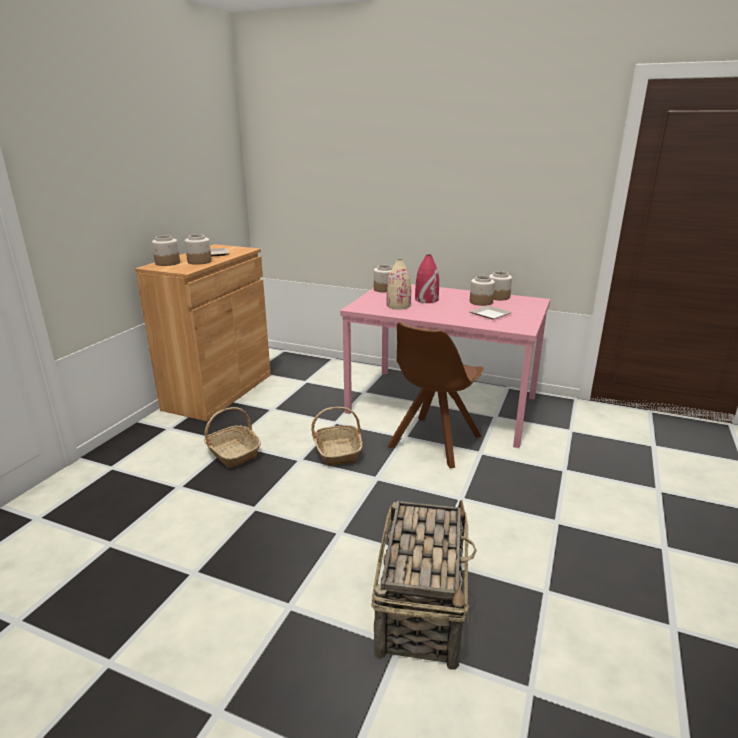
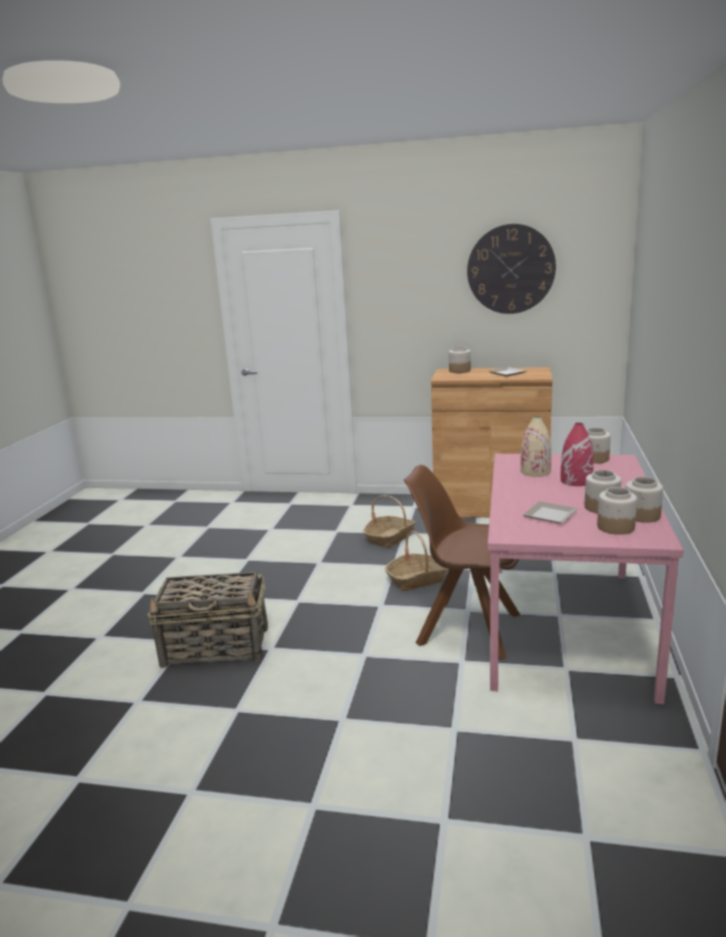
camera: 80 degrees right, 5 degrees down
jar [185,234,212,265] -> jar moved to [597,487,637,535]
none -> wall clock [467,224,556,314]

